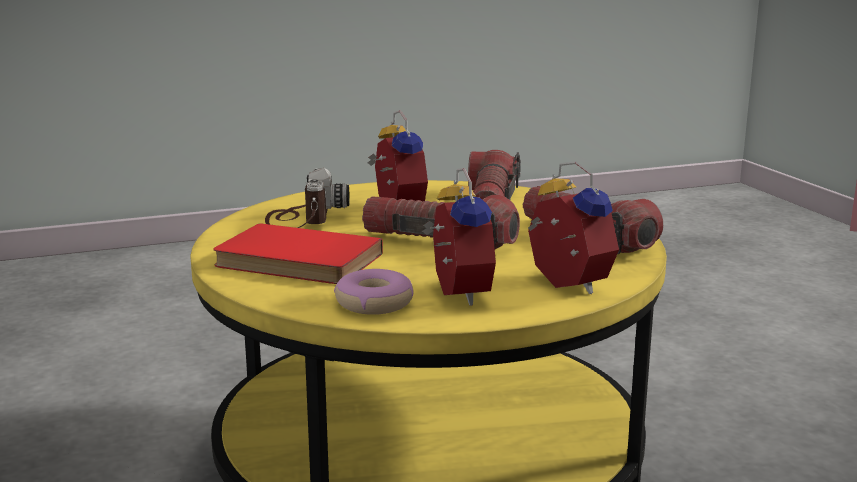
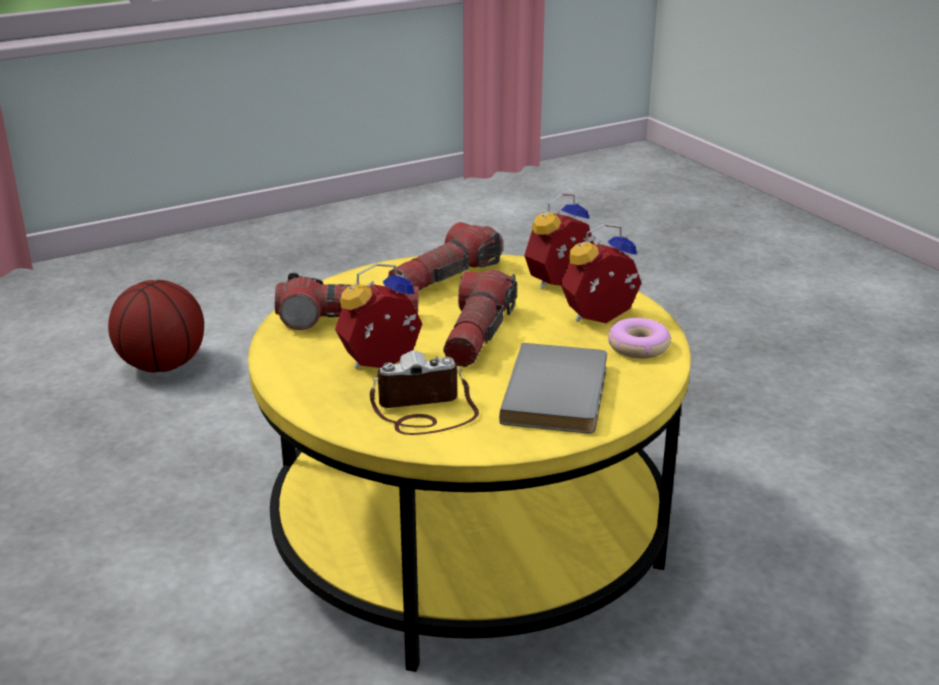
camera: 100 degrees left, 10 degrees up
red book [213,223,383,284] -> grey book [499,343,607,433]
none -> basketball [108,280,204,372]

